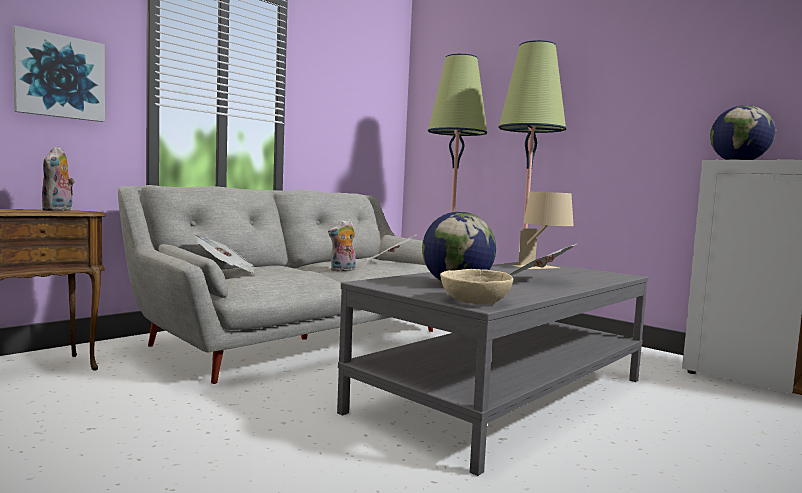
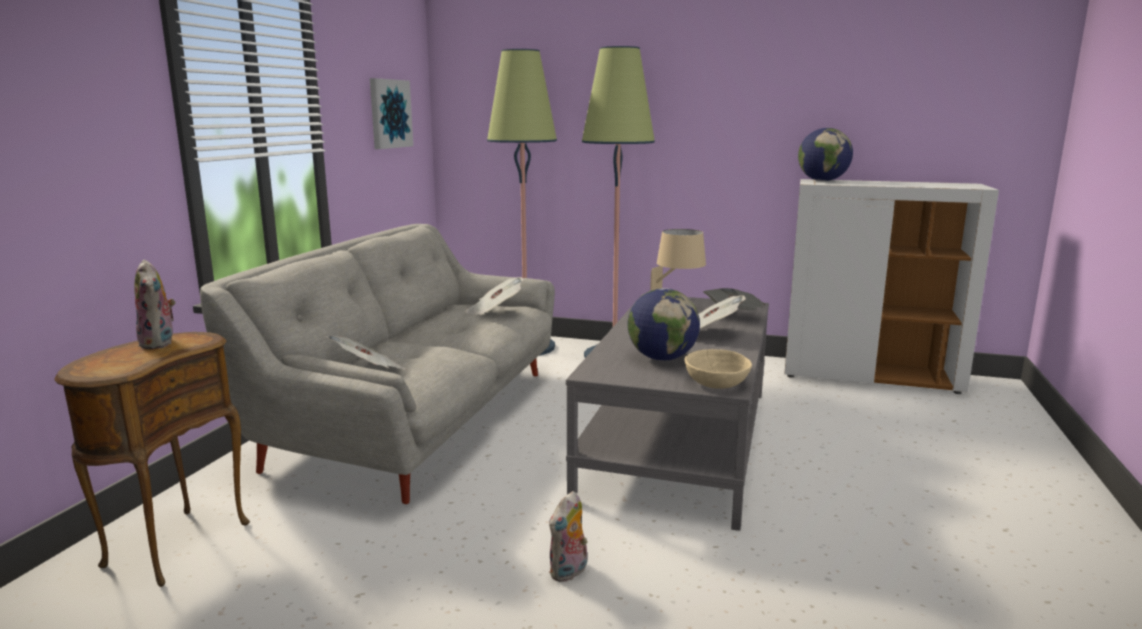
camera: 25 degrees left, 10 degrees up
picture [13,25,105,122] -> picture moved to [370,78,413,149]
plush toy [328,220,356,272] -> plush toy moved to [549,491,588,582]
none -> newspaper [703,288,765,311]

